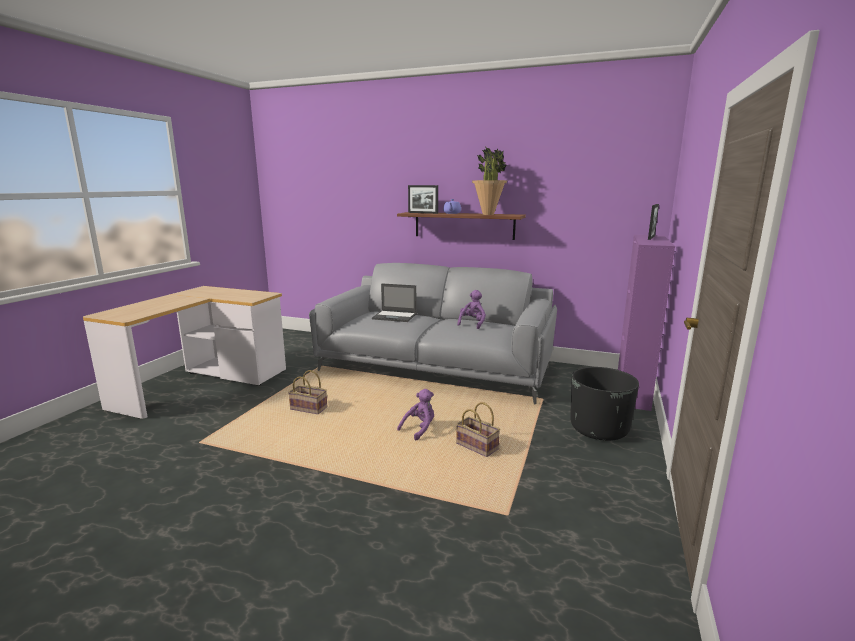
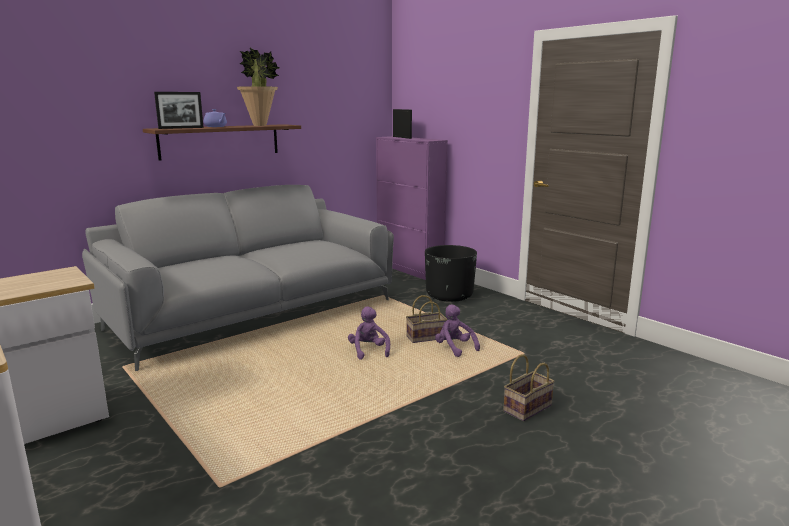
camera: 60 degrees left, 0 degrees up
basket [288,370,327,414] -> basket moved to [503,354,555,421]
laptop [372,283,417,322] -> none
purple plush toy [457,290,486,329] -> purple plush toy moved to [435,304,480,357]

